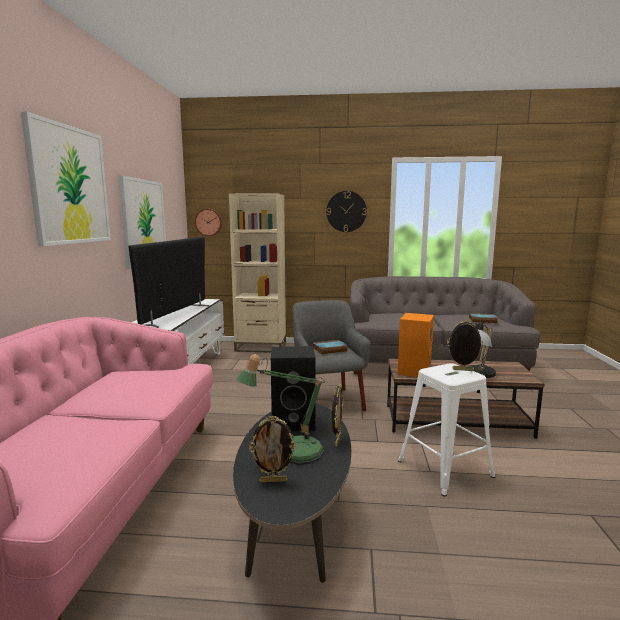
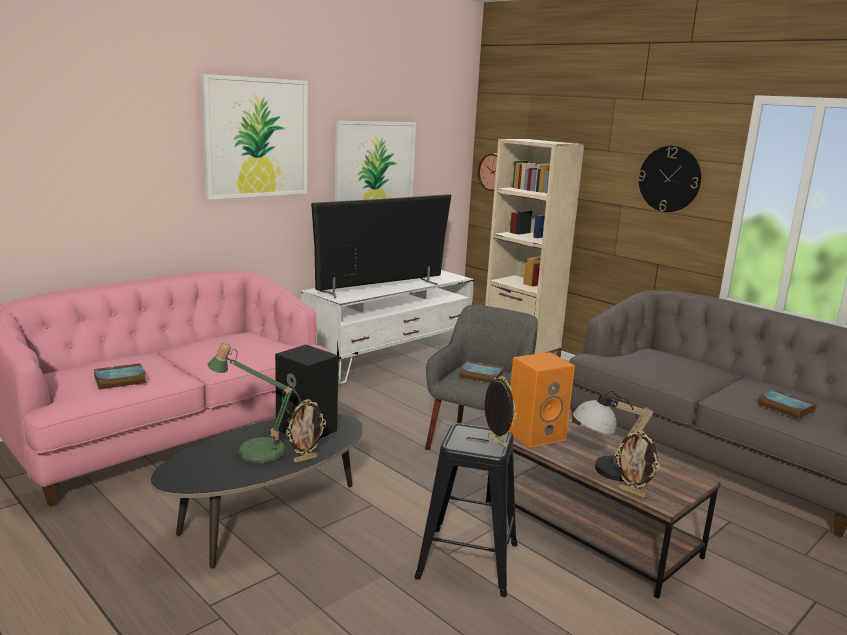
camera: 40 degrees right, 5 degrees up
picture frame [249,415,297,483] -> picture frame moved to [615,430,660,497]
white stool [398,363,495,496] -> black stool [414,423,518,597]
none -> book [94,363,147,390]

